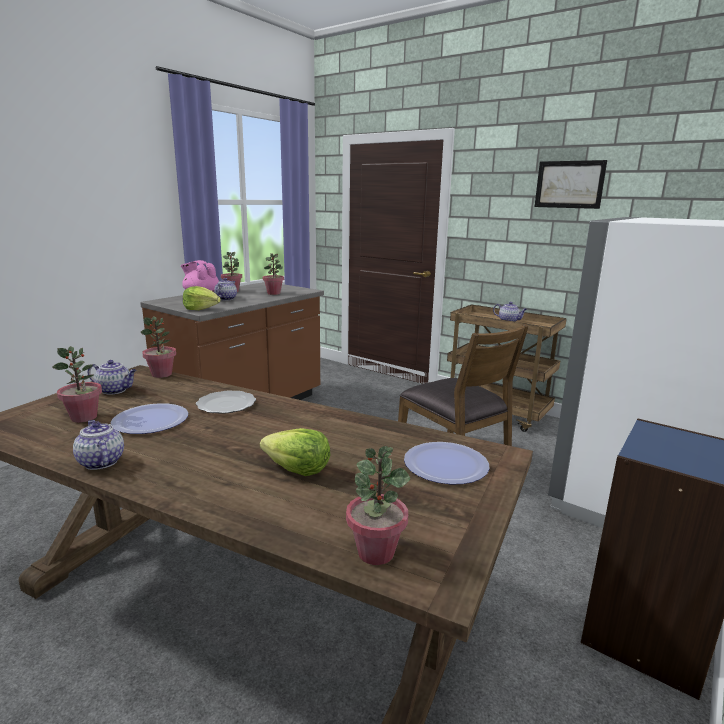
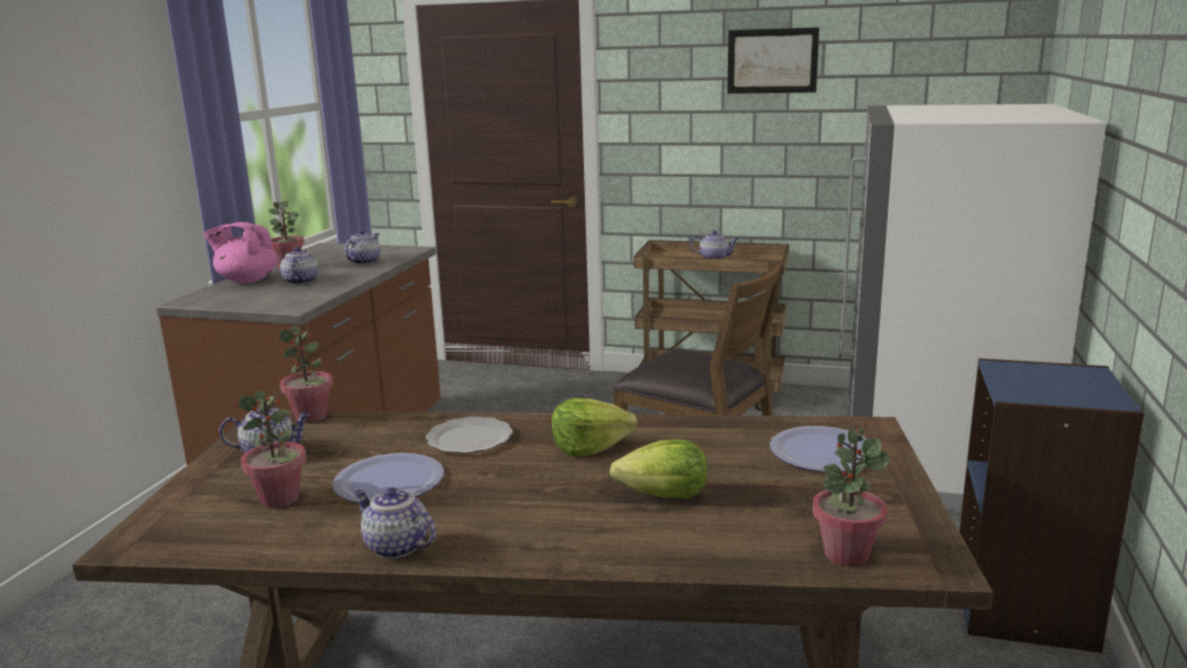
camera: 20 degrees left, 0 degrees up
lettuce [183,286,221,310] -> lettuce moved to [551,398,638,457]
potted plant [263,253,284,295] -> teapot [344,230,380,265]

